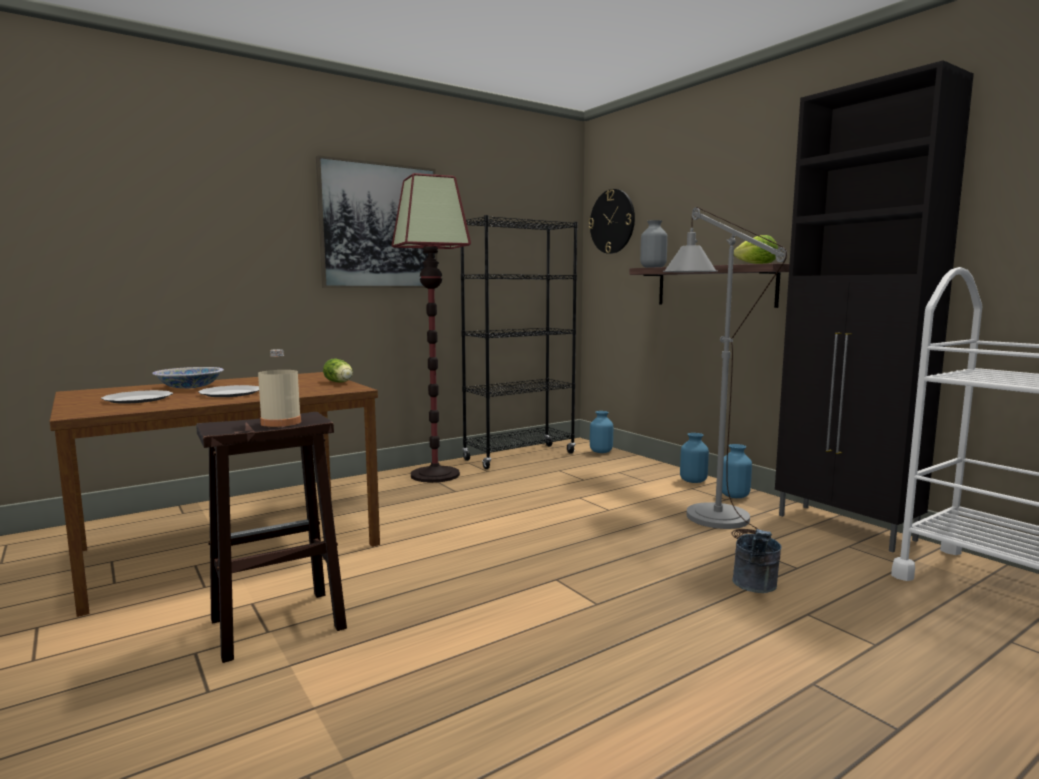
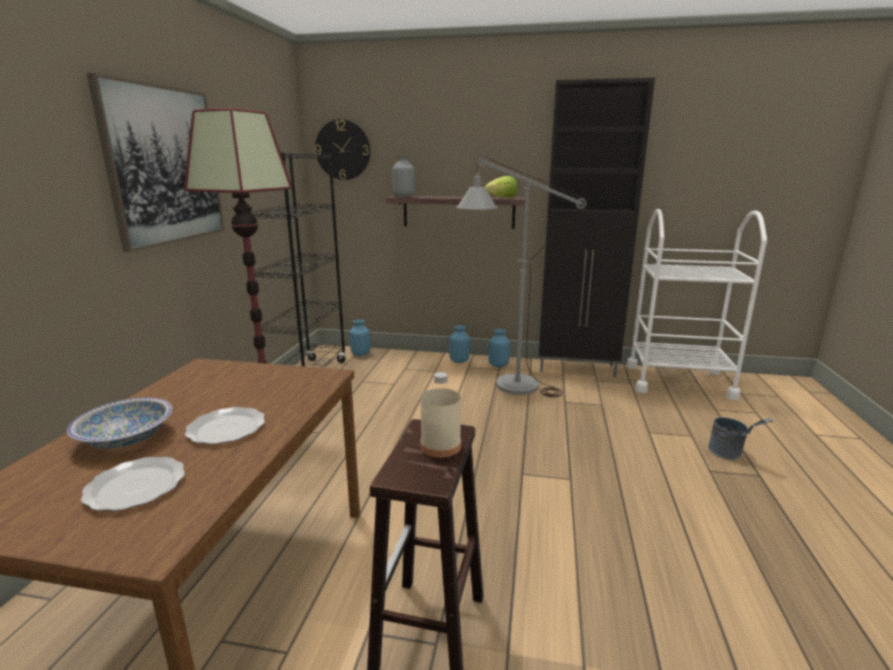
camera: 45 degrees left, 10 degrees up
lettuce [323,359,353,382] -> none
grey bucket [732,529,782,593] -> grey bucket moved to [708,417,773,460]

